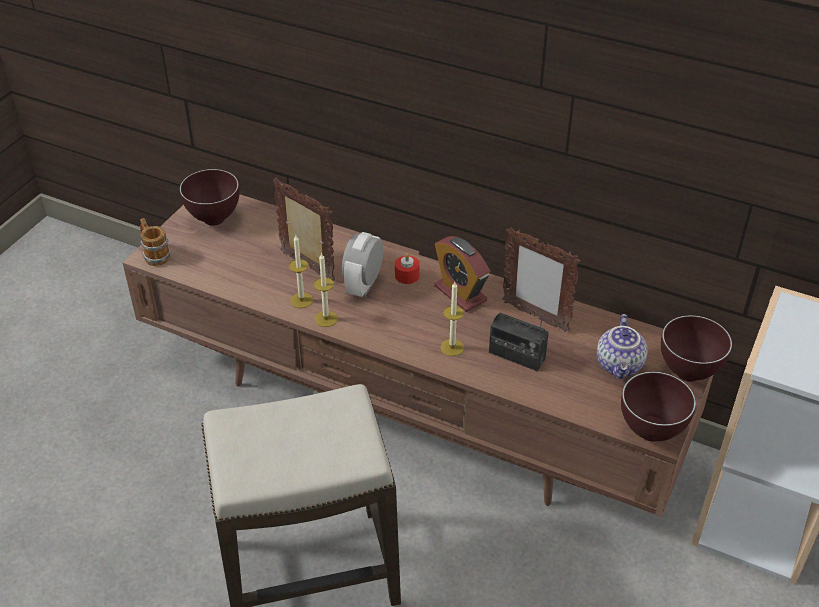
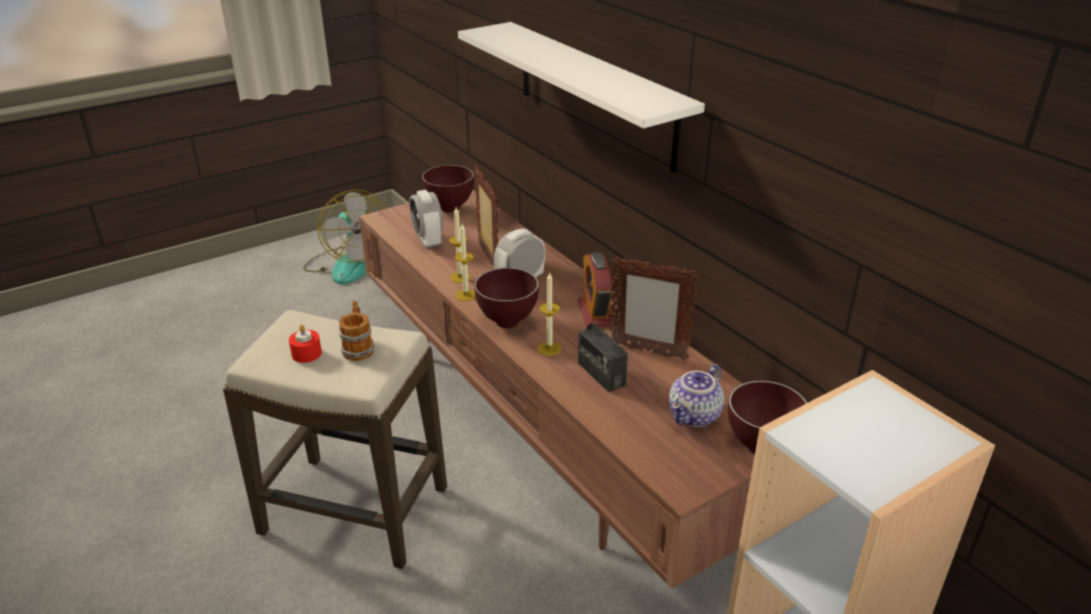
camera: 30 degrees right, 10 degrees down
mug [140,218,171,266] -> mug moved to [339,301,374,361]
red candle [395,253,420,284] -> red candle moved to [289,325,322,363]
picture frame [502,227,581,332] -> picture frame turned 45 degrees counterclockwise [610,257,698,360]
brown bowl [621,372,696,442] -> brown bowl moved to [474,268,539,328]
none -> fan [303,190,387,284]
none -> alarm clock [409,190,443,248]
none -> white shelf [458,22,705,174]

